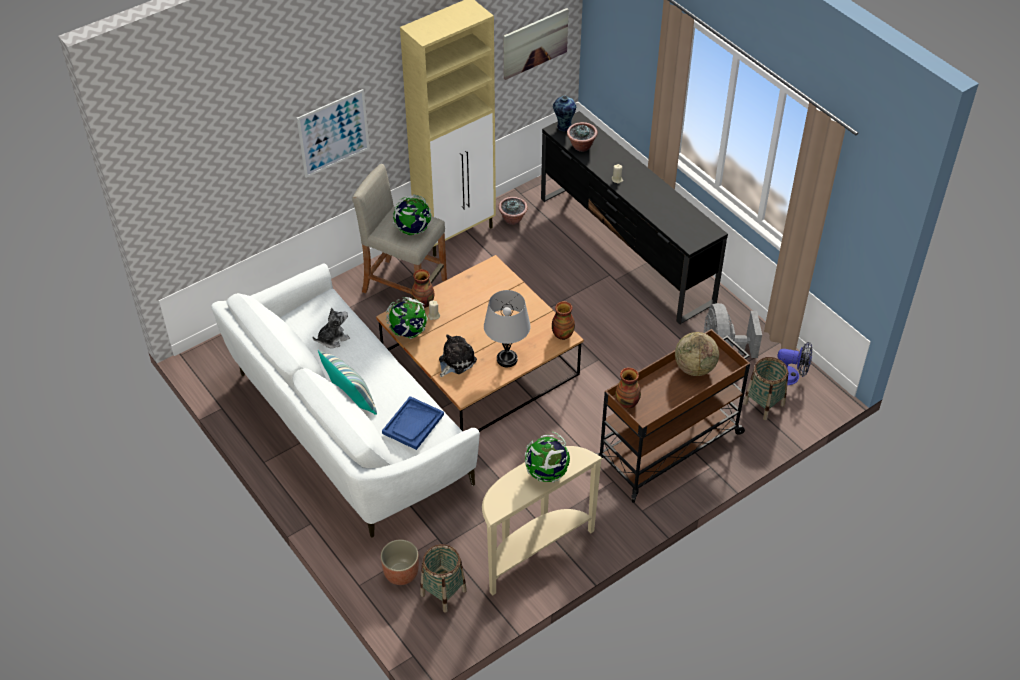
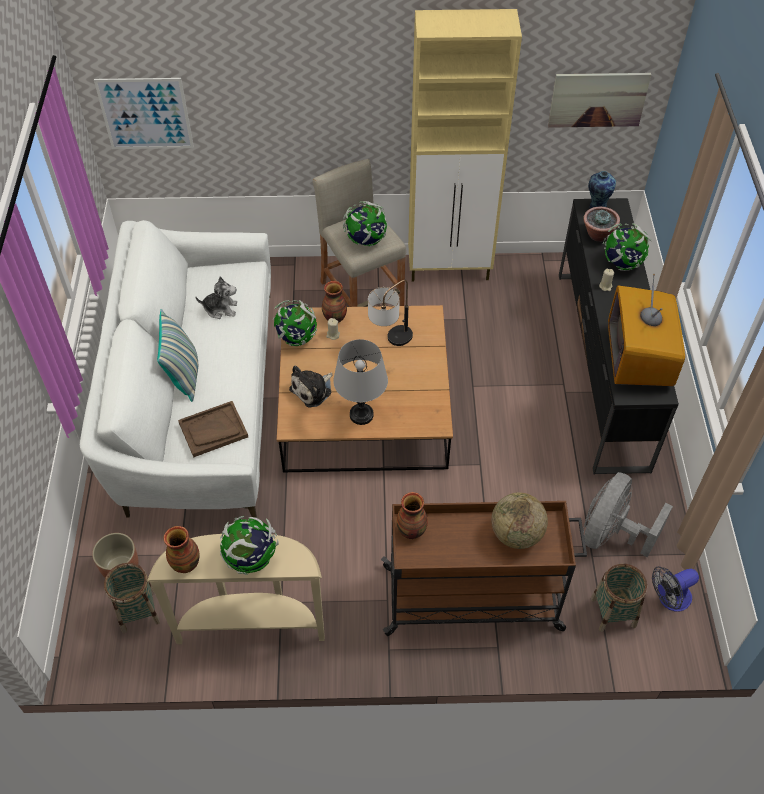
camera: 35 degrees right, 5 degrees up
picture [297,89,369,178] -> picture moved to [94,78,194,149]
blue tray [382,396,444,450] -> brown tray [178,401,248,457]
plush toy [439,334,477,377] -> plush toy turned 150 degrees clockwise [289,366,333,407]
potted plant [498,197,528,225] -> none
vase [552,301,575,340] -> vase moved to [164,526,200,573]
fan [777,342,812,385] -> fan turned 105 degrees clockwise [652,566,699,612]
none -> table lamp [368,280,413,346]
none -> globe [603,223,651,271]
none -> television [608,274,685,386]

